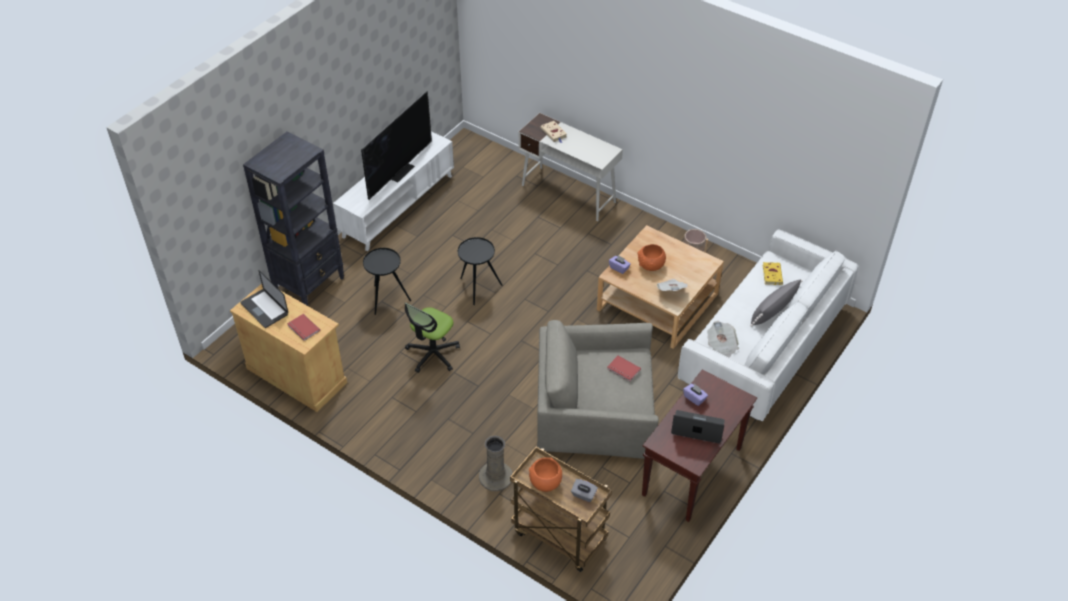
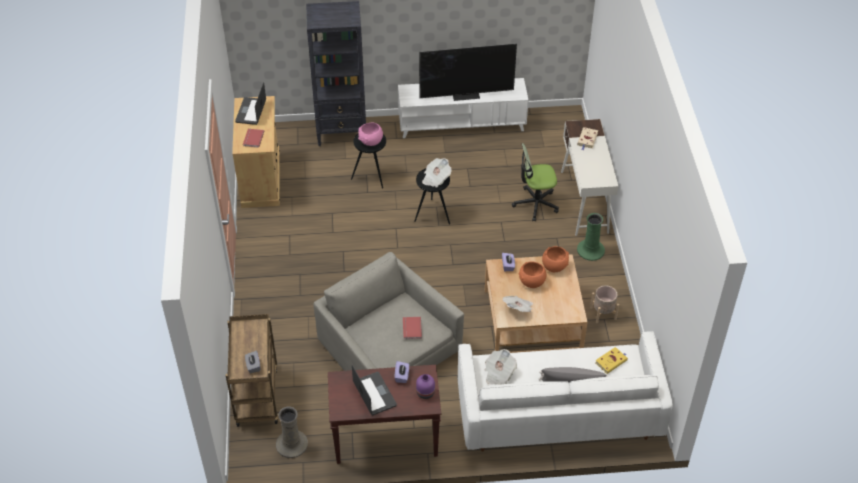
camera: 50 degrees right, 0 degrees up
office chair [405,303,460,373] -> office chair moved to [512,143,559,222]
beige vase [479,436,513,491] -> beige vase moved to [276,406,308,458]
orange bowl [529,457,562,492] -> orange bowl moved to [542,246,569,272]
none -> pink bowl [358,123,383,146]
none -> purple vase [416,374,435,399]
none -> newspaper [422,158,452,188]
none -> green vase [577,213,605,261]

